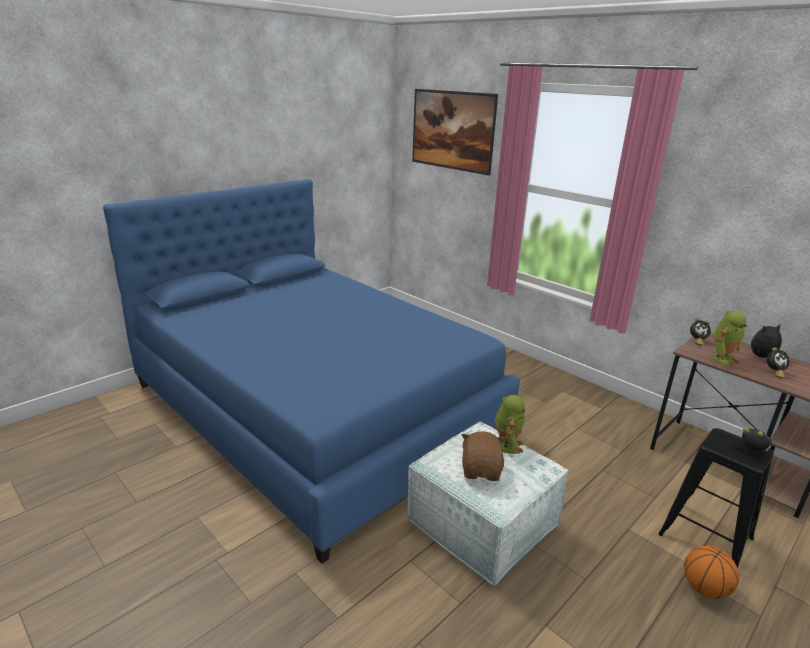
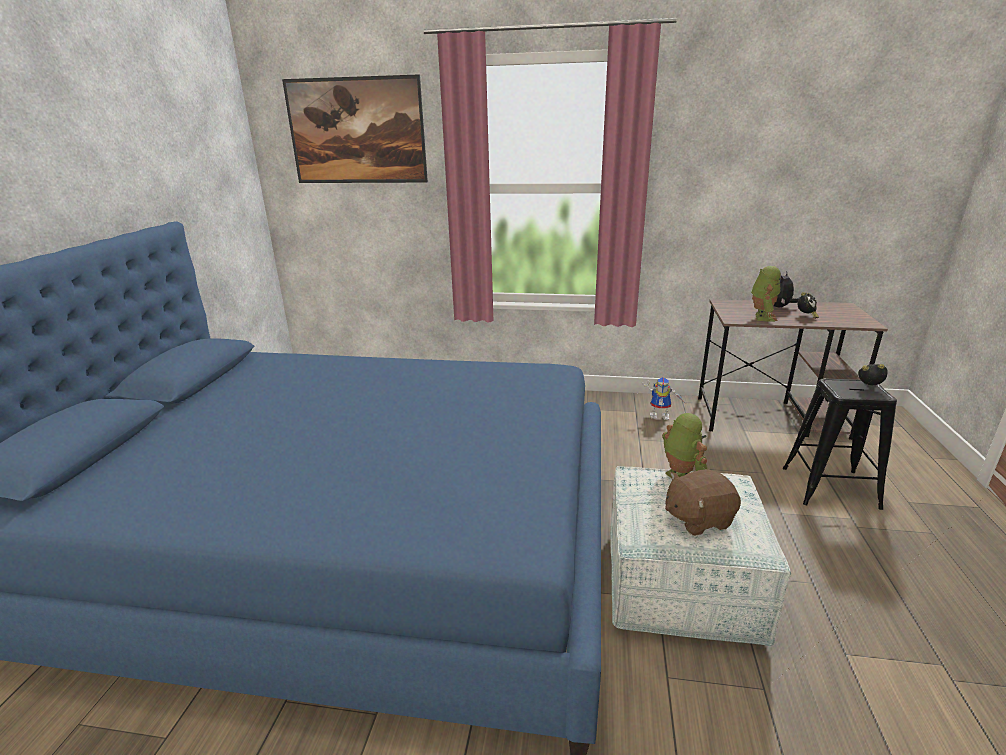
camera: 35 degrees left, 0 degrees up
brown plush toy [461,431,506,481] -> brown plush toy turned 75 degrees counterclockwise [665,469,741,536]
basketball [684,546,739,599] -> none
alarm clock [690,318,711,346] -> none
none -> toy robot [642,377,684,420]

